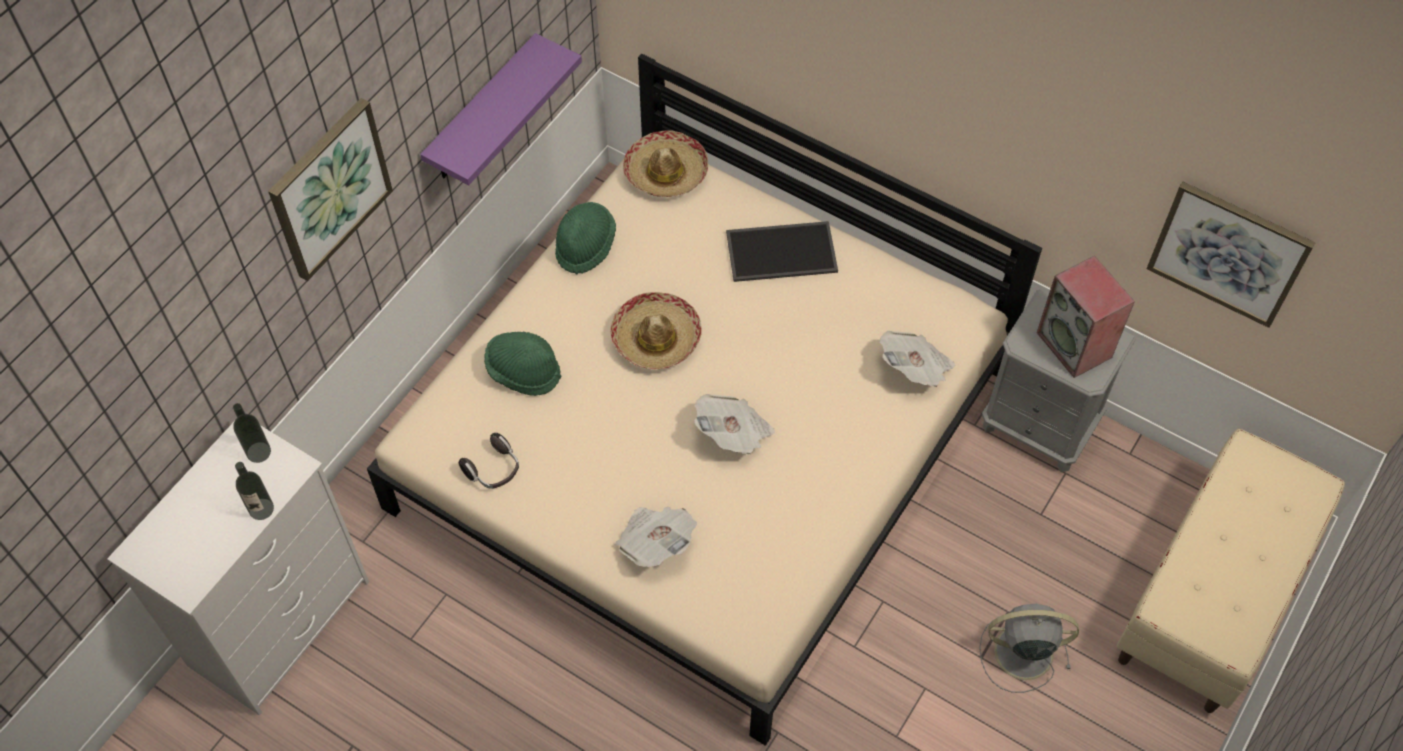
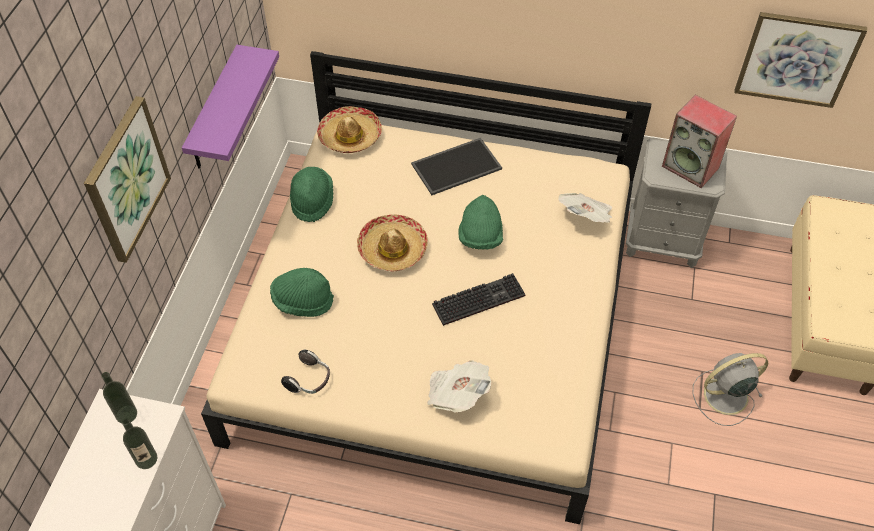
camera: 20 degrees left, 5 degrees down
newspaper [694,394,775,455] -> keyboard [432,273,526,326]
none -> green hat [458,195,503,250]

